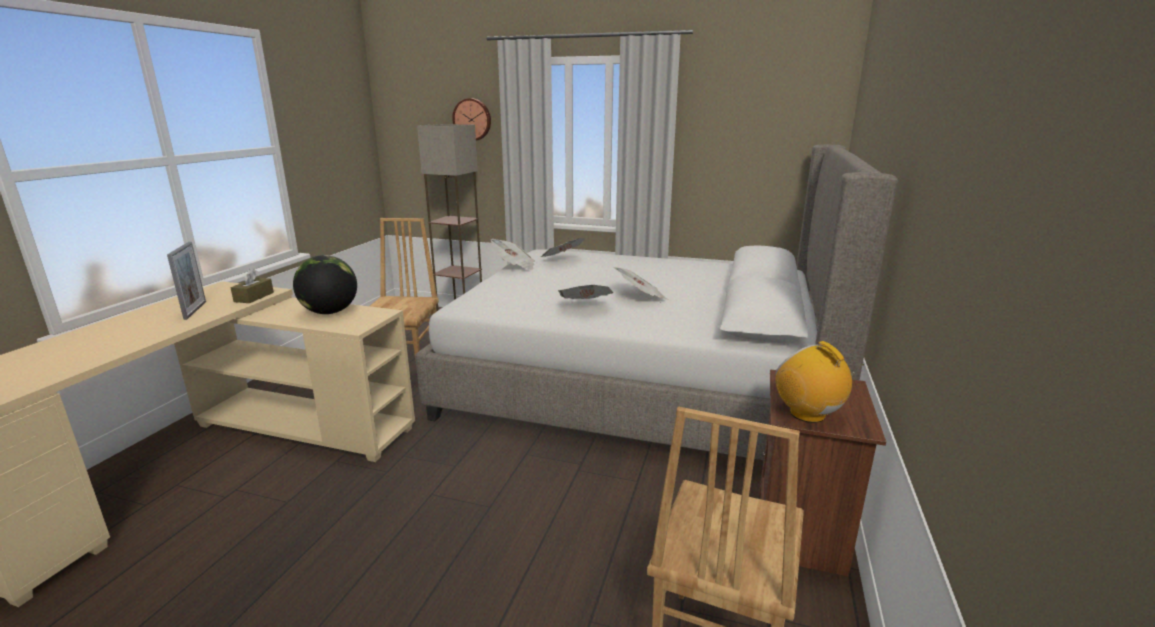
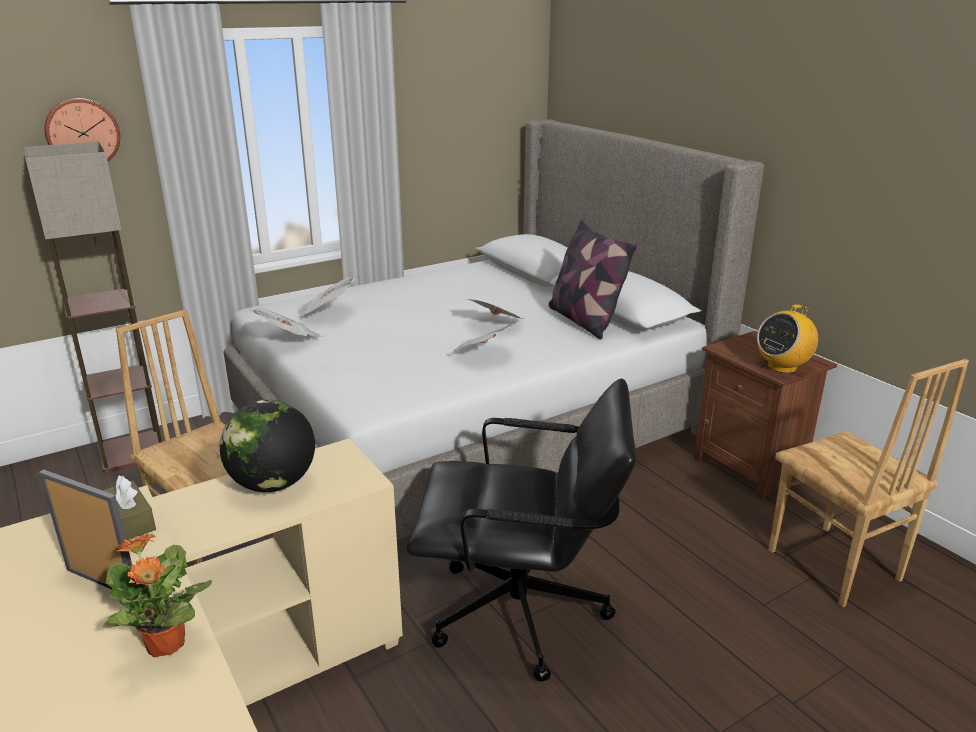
camera: 50 degrees left, 5 degrees up
radio [775,341,864,423] -> radio turned 45 degrees counterclockwise [757,304,818,373]
none -> potted plant [103,533,212,657]
none -> black office chair [407,378,636,682]
none -> pillow [548,220,637,340]

